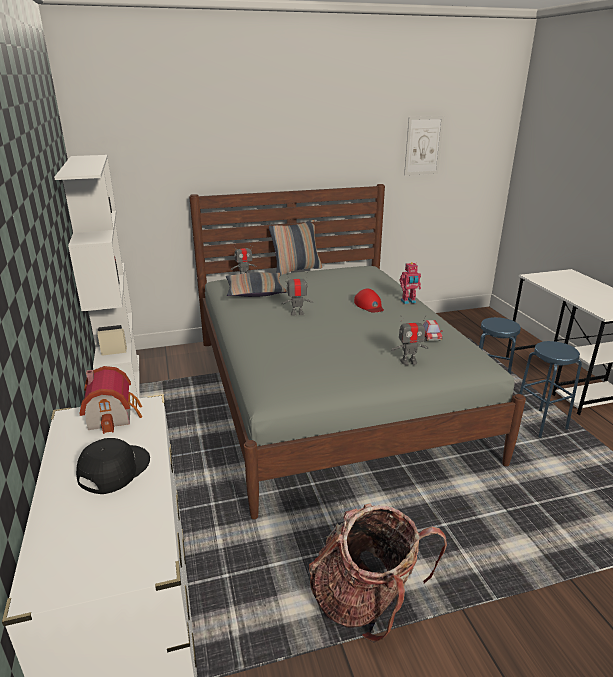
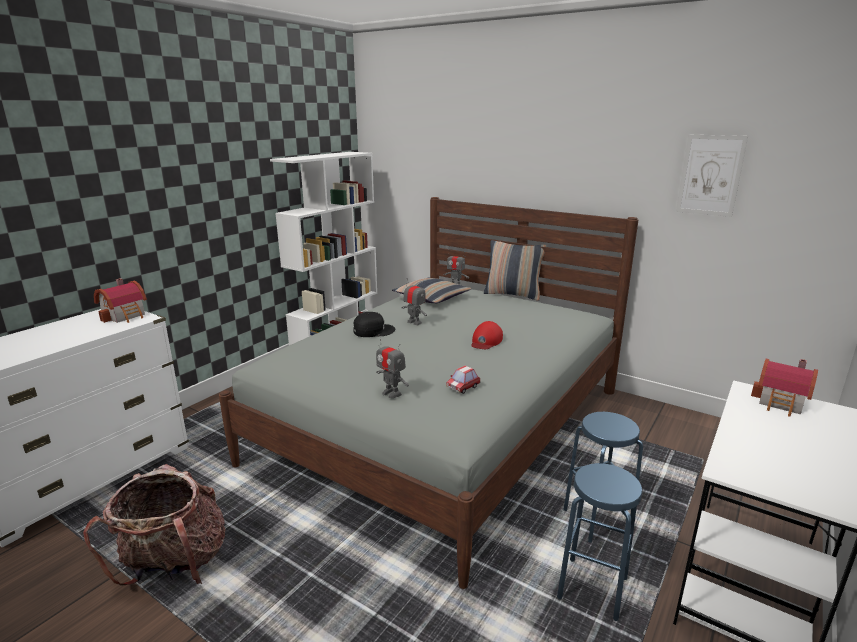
camera: 50 degrees right, 5 degrees down
black cap [76,438,150,494] -> black cap moved to [353,312,395,337]
toy robot [399,262,421,304] -> none
none -> toy house [751,359,818,417]

